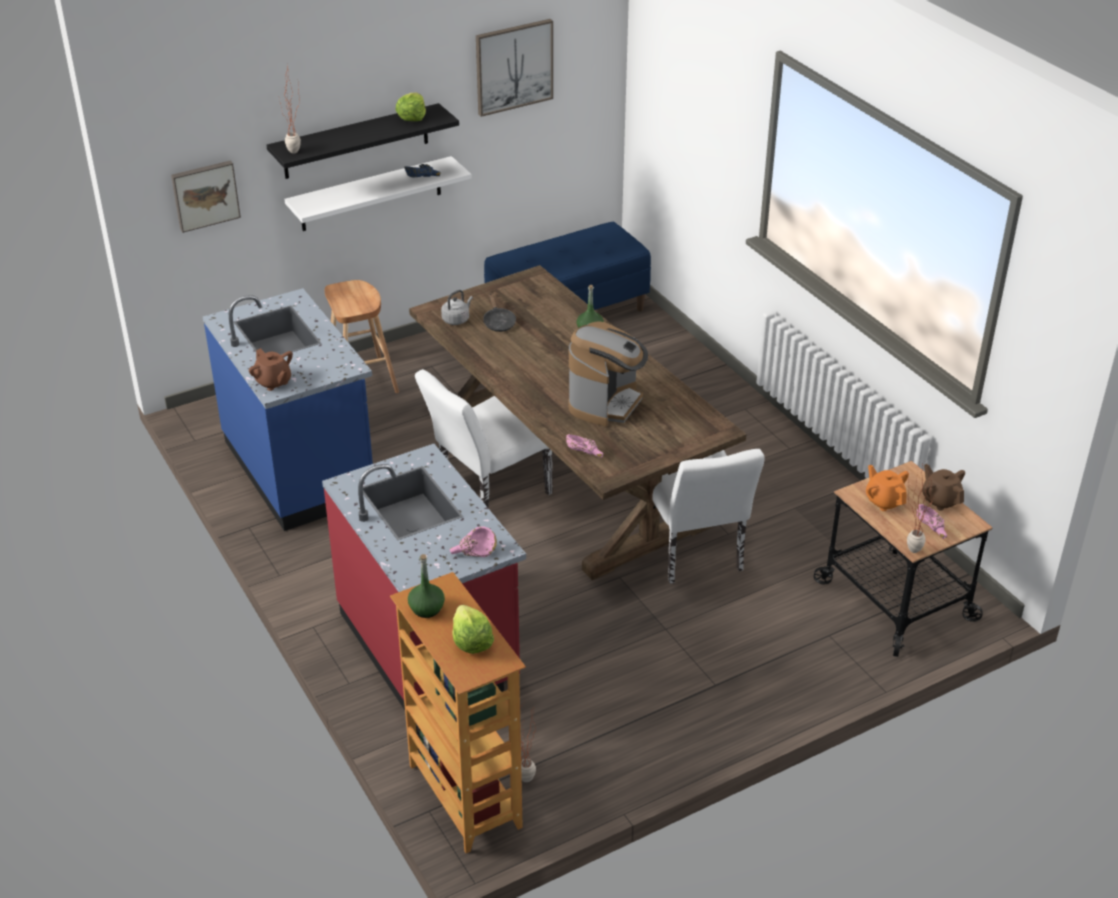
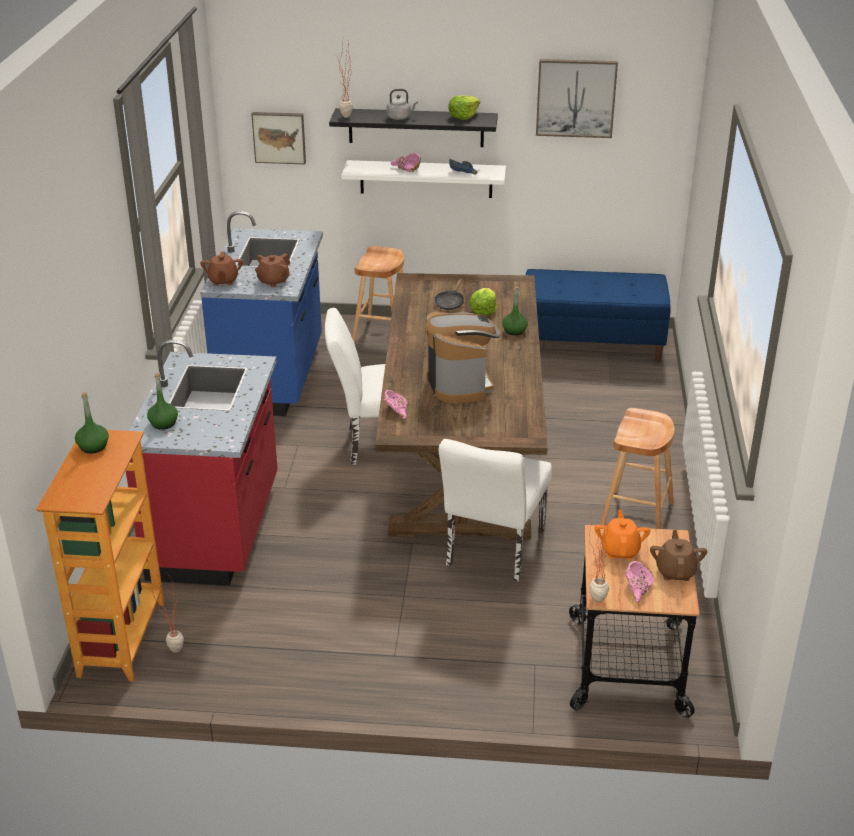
camera: 35 degrees right, 5 degrees down
grey kettle [441,290,473,325] -> grey kettle moved to [387,89,418,120]
pink bowl [450,526,497,557] -> pink bowl moved to [391,153,421,172]
lettuce [452,605,494,654] -> lettuce moved to [469,288,497,315]
coffee machine [569,321,648,427] -> coffee machine turned 75 degrees counterclockwise [425,312,500,403]
none -> green bottle [147,373,178,430]
none -> brown teapot [255,253,290,287]
none -> brown stool [600,408,675,529]

